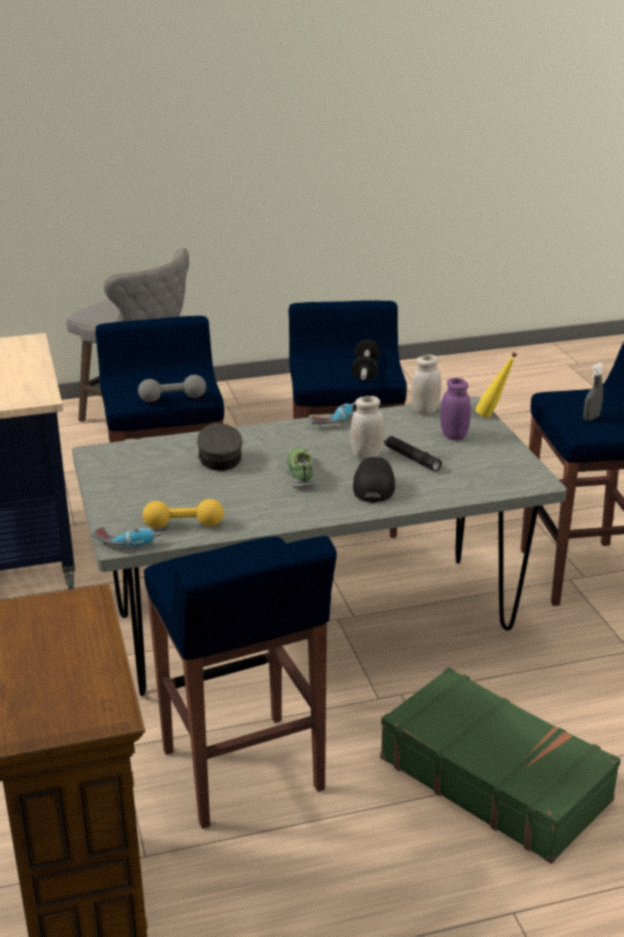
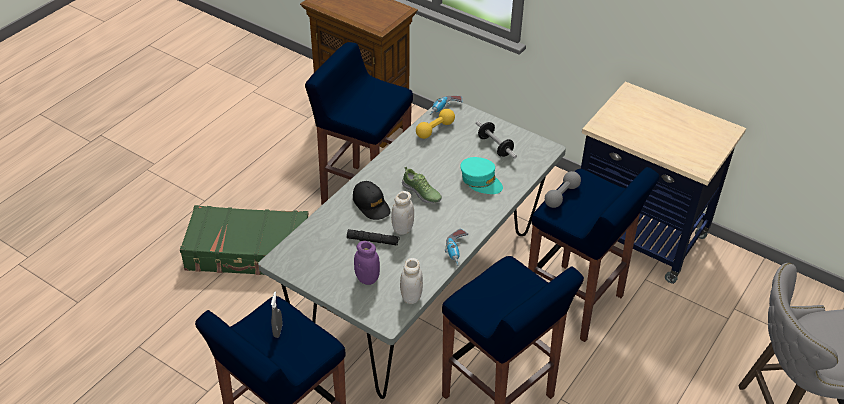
camera: 140 degrees right, 15 degrees up
grey cap [197,423,243,471] -> turquoise cap [460,157,503,194]
dumbbell [351,340,380,381] -> dumbbell moved to [476,121,517,159]
yellow bottle [475,352,517,418] -> none

